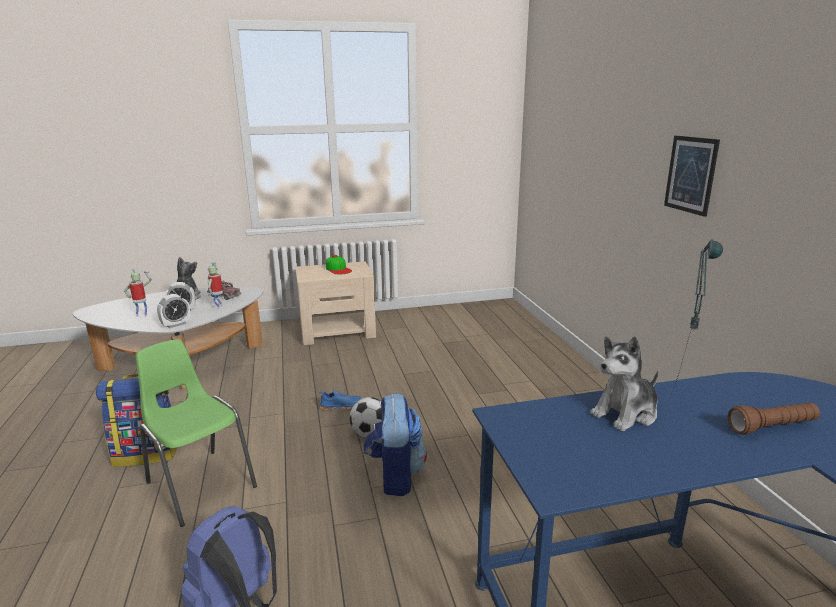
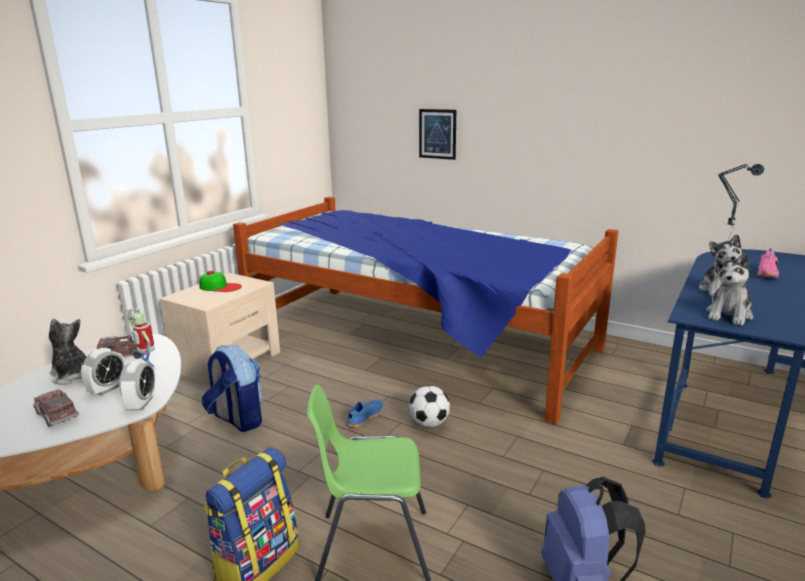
camera: 45 degrees left, 0 degrees up
toy robot [124,269,152,317] -> toy truck [33,389,79,427]
backpack [364,393,427,496] -> backpack moved to [202,345,263,432]
picture [664,136,720,217] -> picture moved to [419,109,456,160]
brown flashlight [728,403,820,435] -> pink shoe [757,249,779,278]
none -> bed [233,197,618,424]
none -> plush toy [706,253,753,326]

